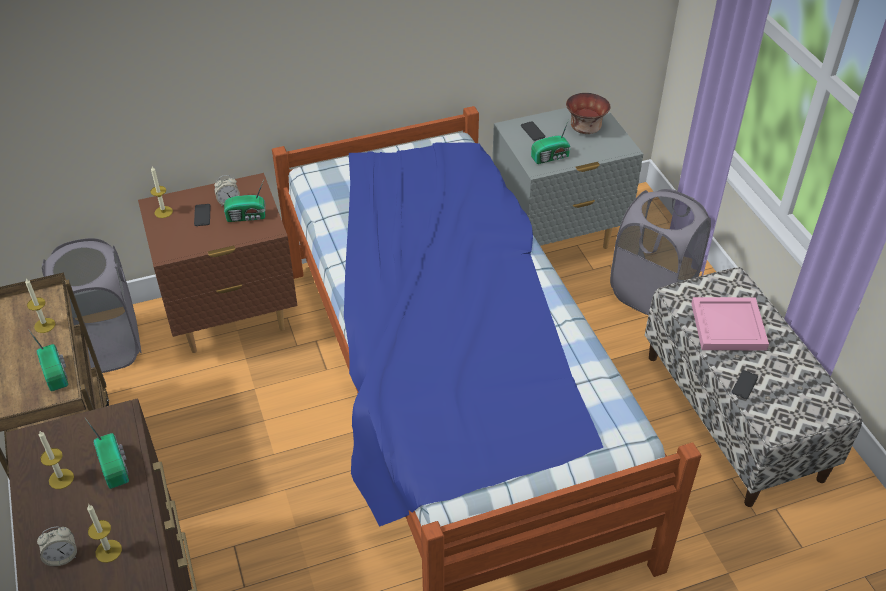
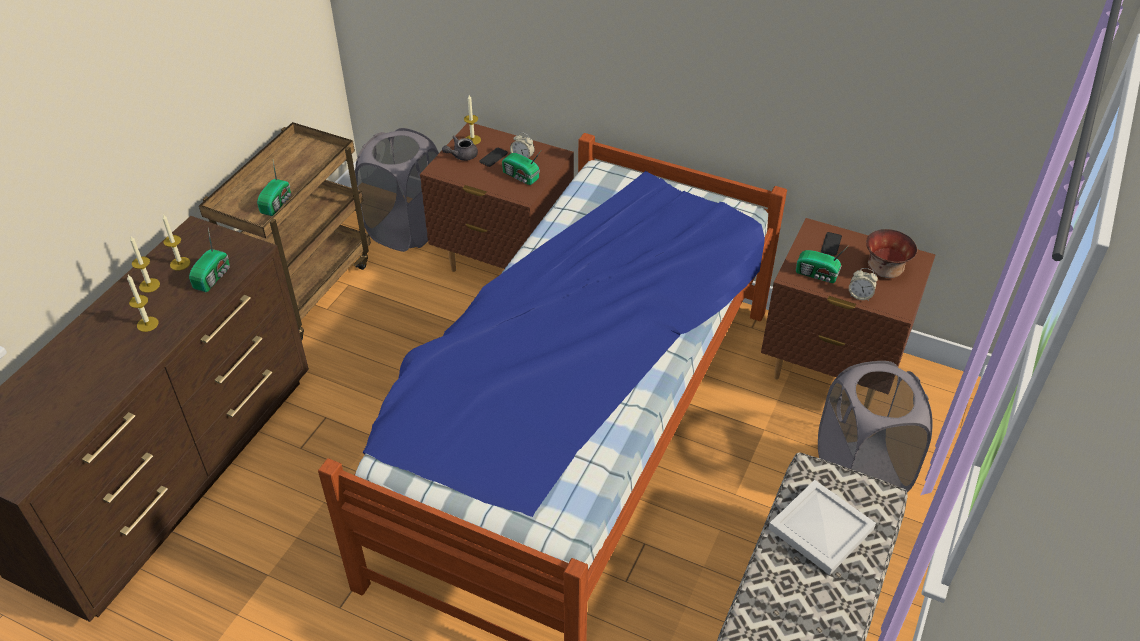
camera: 45 degrees right, 0 degrees up
candle [25,279,55,333] -> candle moved to [130,236,160,293]
alarm clock [37,526,77,566] -> alarm clock moved to [849,268,878,301]
grey nightstand [492,108,643,249] -> brown nightstand [761,218,935,380]
pink tray [691,297,769,350] -> white tray [768,480,876,575]
phone [732,370,758,399] -> none
none -> grey teapot [442,136,478,161]

